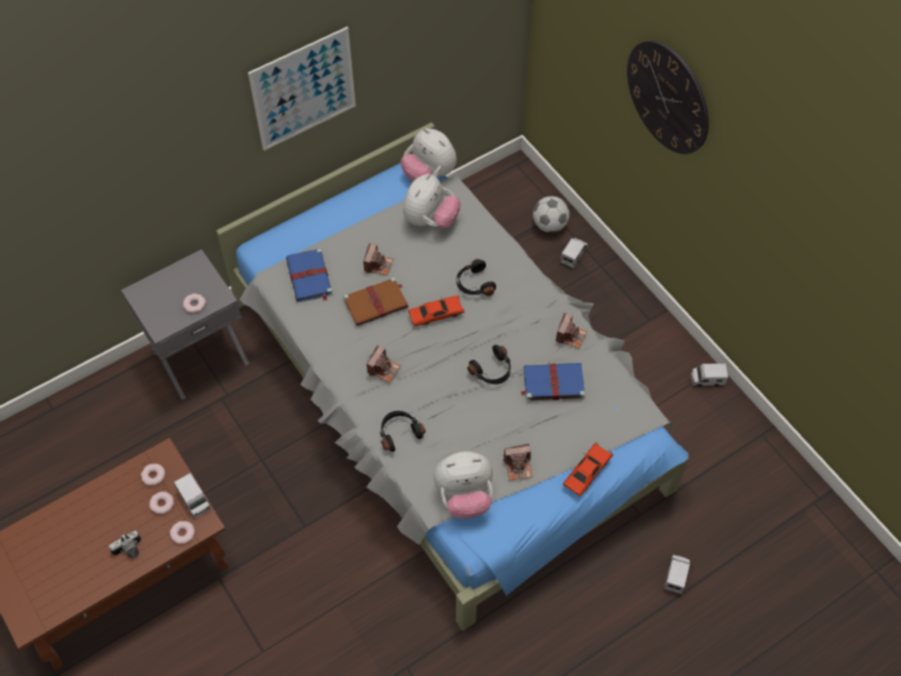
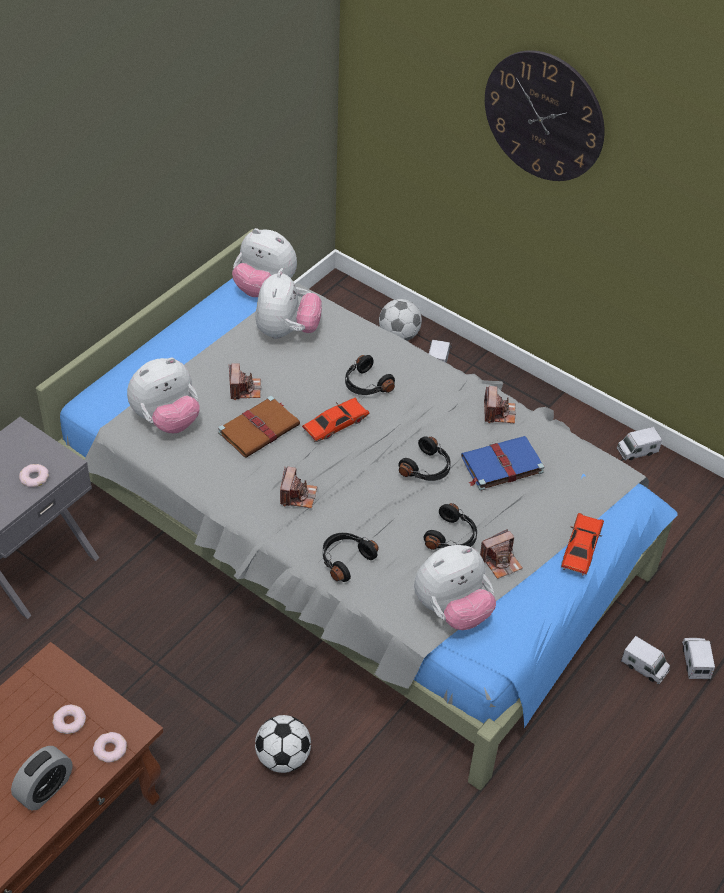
camera: 20 degrees left, 10 degrees down
camera [109,530,141,558] -> alarm clock [11,746,73,811]
donut [141,464,165,486] -> none
toy truck [174,473,211,518] -> toy truck moved to [621,636,670,684]
picture [248,27,356,151] -> none
blue book [286,248,333,302] -> plush toy [127,357,200,433]
none -> football [255,715,311,773]
none -> black headphones [424,503,477,550]

